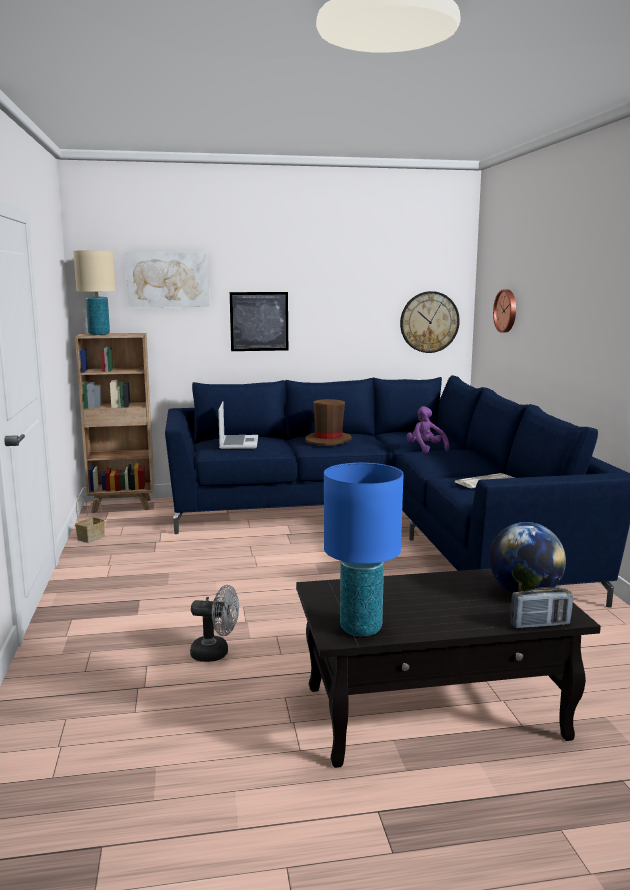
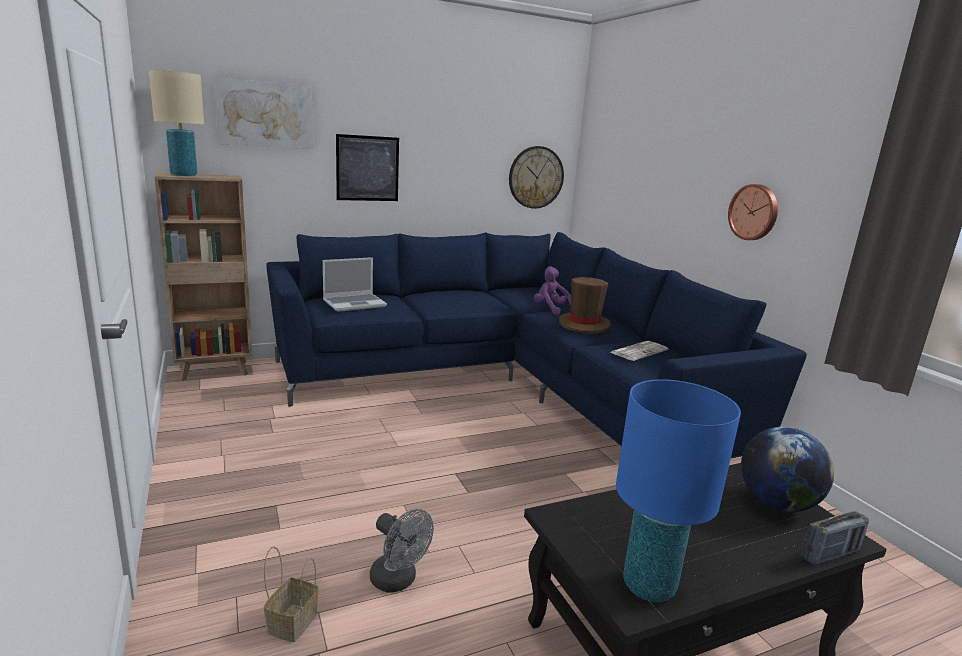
camera: 15 degrees left, 5 degrees up
basket [75,495,105,543] -> basket moved to [264,546,319,642]
grey fan [190,585,239,662] -> grey fan turned 45 degrees clockwise [370,509,434,593]
laptop [218,401,258,449] -> laptop turned 75 degrees clockwise [323,257,387,312]
brown hat [306,399,351,446] -> brown hat moved to [559,277,611,333]
wall clock [493,289,516,333] -> wall clock moved to [728,184,778,240]

